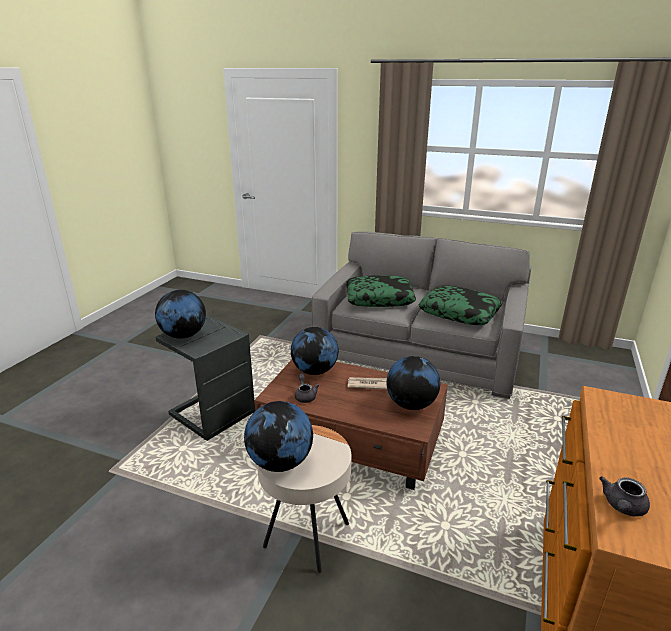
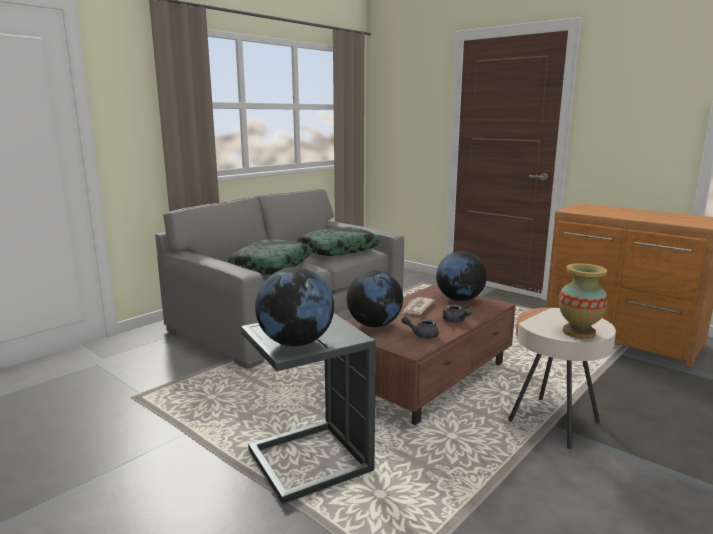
camera: 70 degrees left, 10 degrees down
globe [244,401,313,472] -> vase [559,263,608,339]
grey teapot [599,476,650,517] -> grey teapot moved to [442,305,472,323]

